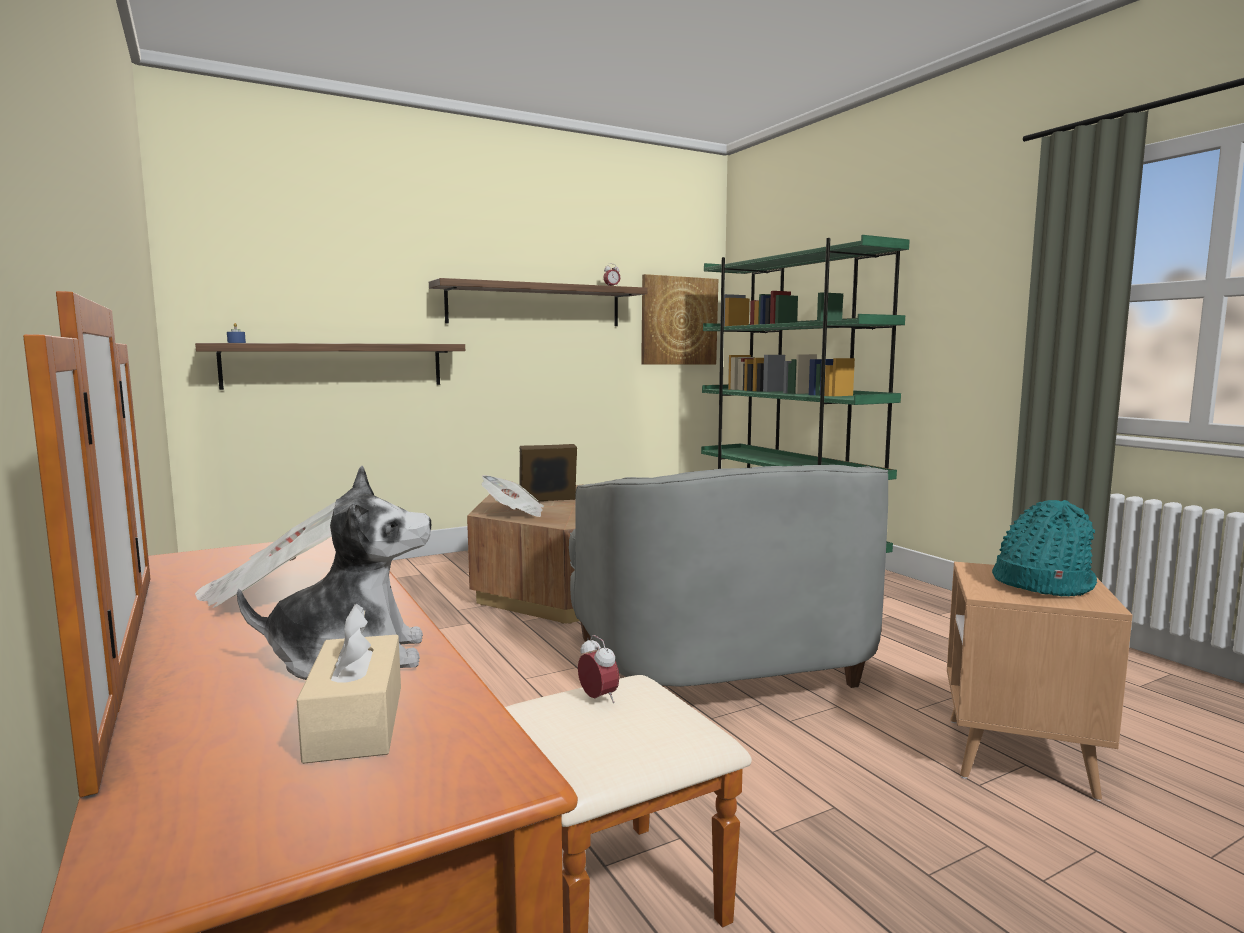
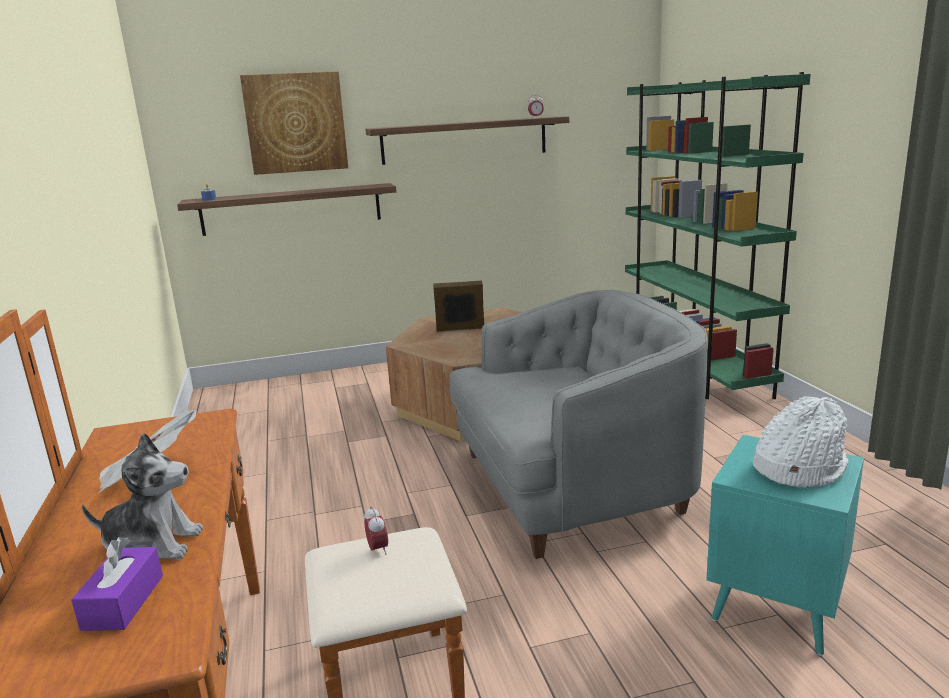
camera: 15 degrees right, 10 degrees up
beige tissue box [297,604,401,764] -> purple tissue box [71,537,163,631]
newspaper [482,475,544,517] -> none
grey armchair [569,465,888,688] -> grey armchair turned 105 degrees counterclockwise [449,290,708,559]
picture [641,274,718,365] -> picture moved to [240,71,348,175]
brown side table [947,562,1133,801] -> turquoise side table [706,435,864,656]
turquoise hat [992,500,1097,596] -> white hat [753,396,849,487]

